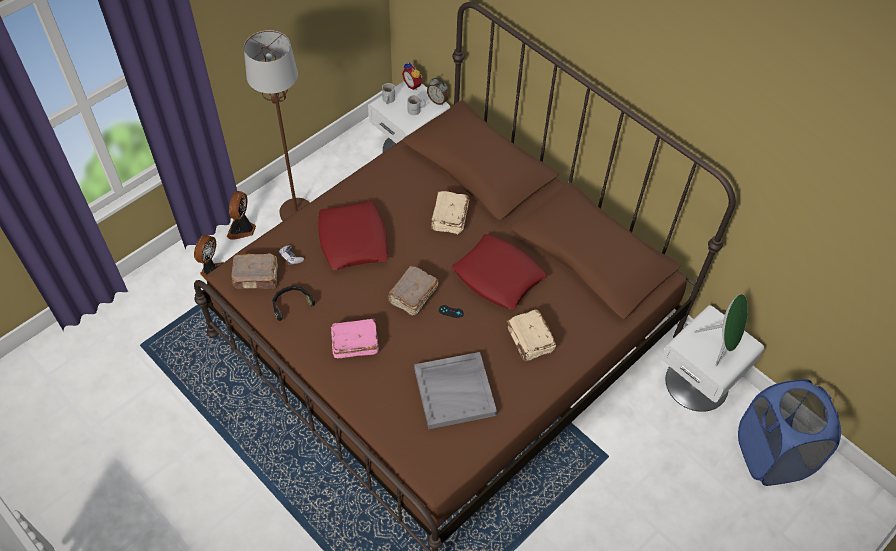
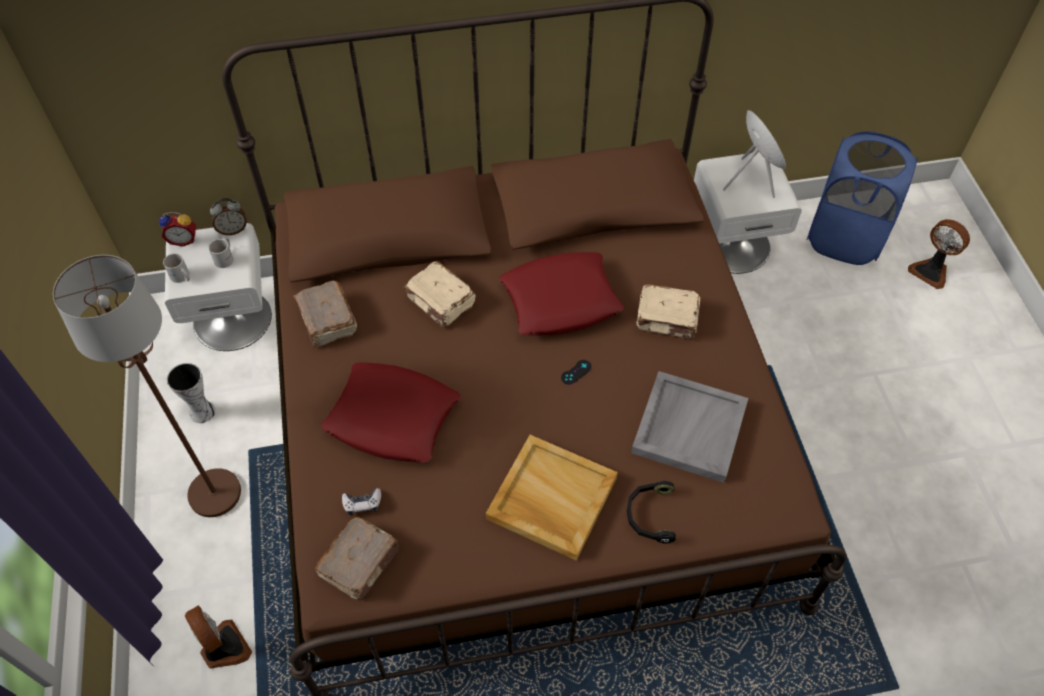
camera: 55 degrees left, 0 degrees up
fan [227,191,256,240] -> fan moved to [908,219,970,289]
black headphones [272,285,315,321] -> black headphones moved to [627,481,676,544]
pink book [331,318,379,358] -> beige tray [486,435,618,561]
brown book [388,265,438,316] -> brown book moved to [293,281,357,348]
none -> vase [167,363,215,423]

